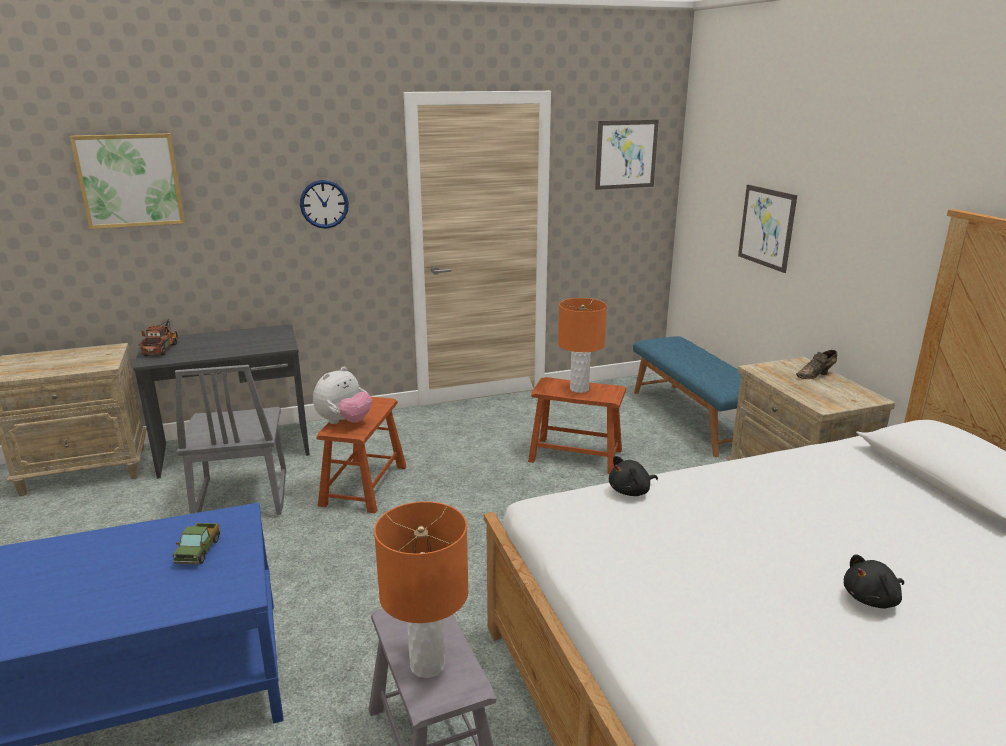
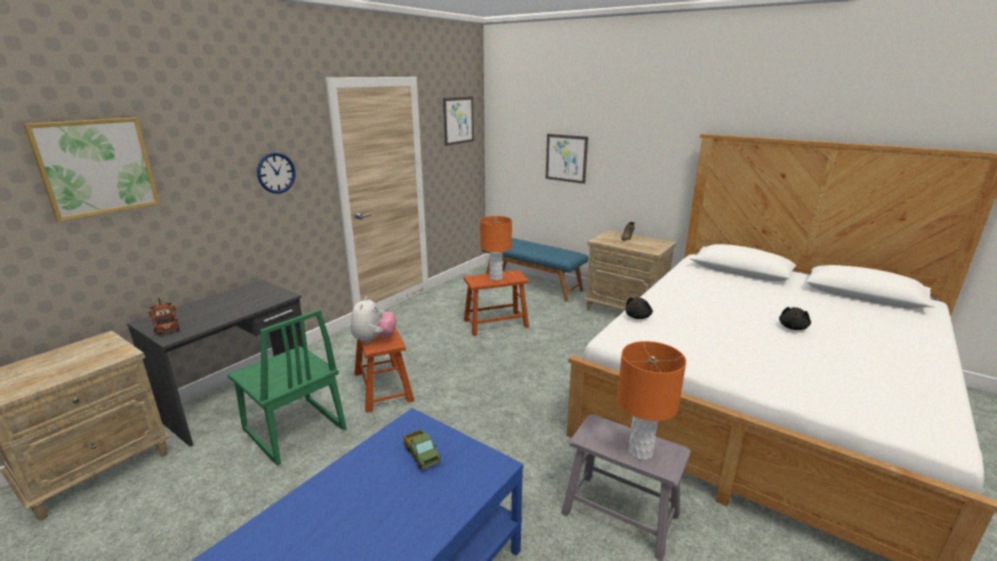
camera: 35 degrees left, 0 degrees up
grey chair [175,365,287,515] -> green chair [227,309,346,466]

